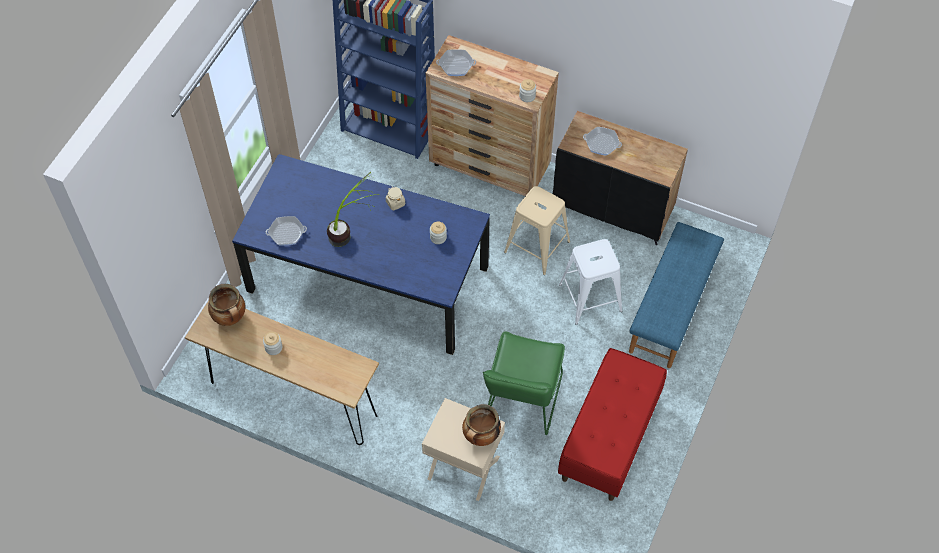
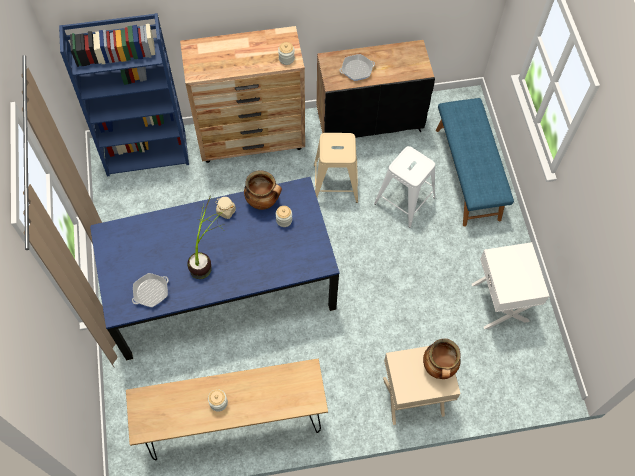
camera: 35 degrees left, 5 degrees up
cooking pot [208,284,246,326] -> cooking pot moved to [244,170,282,210]
frying pan [436,49,476,76] -> none
green chair [483,331,565,435] -> none
red bench [558,348,667,501] -> white nightstand [472,242,549,329]

